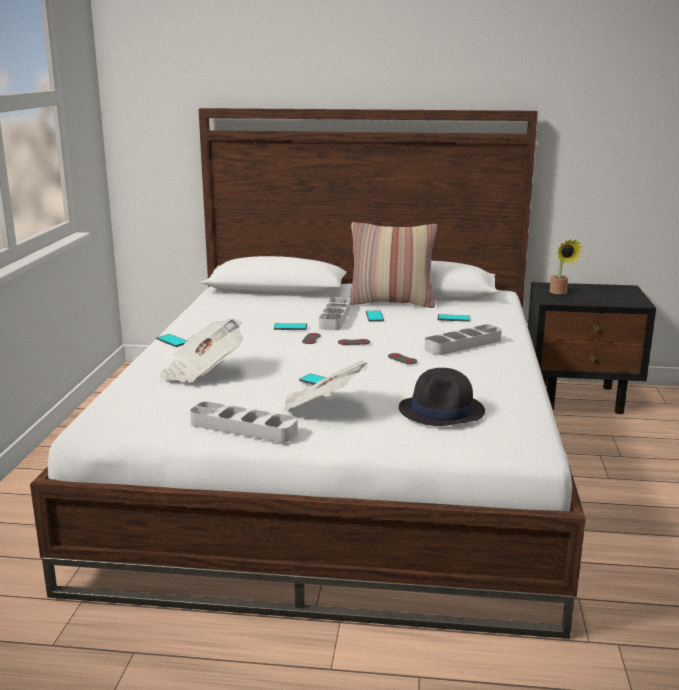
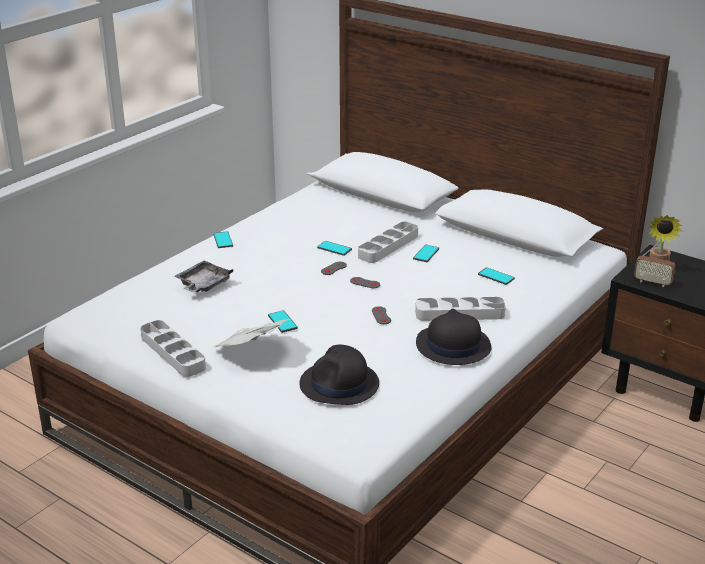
camera: 30 degrees right, 10 degrees up
newspaper [160,319,243,383] -> grey tray [175,261,233,292]
pillow [349,222,438,308] -> none
none -> black hat [416,309,491,365]
none -> radio [634,241,675,287]

